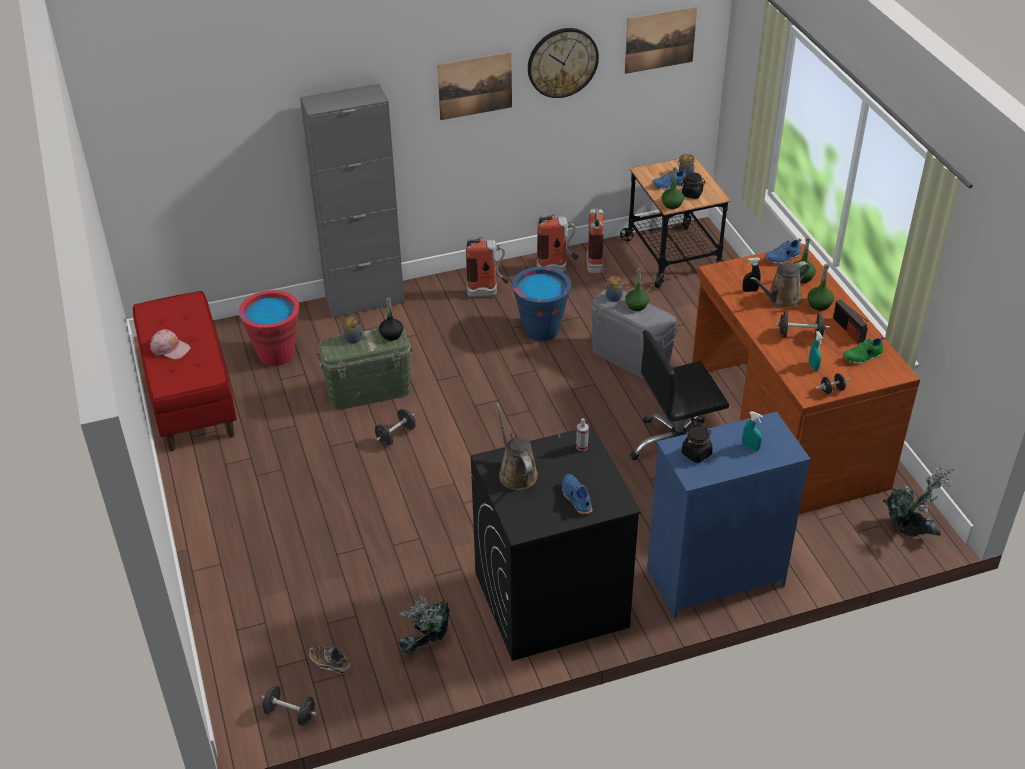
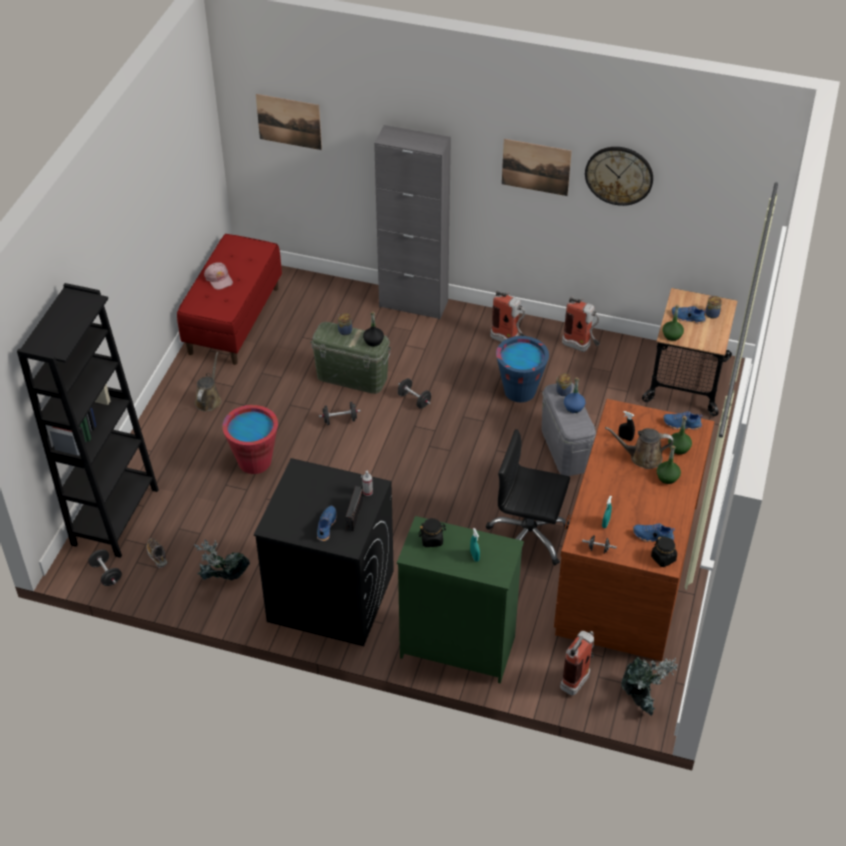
camera: 35 degrees right, 5 degrees up
red bucket [239,290,299,366] -> red bucket moved to [222,405,278,474]
brown watering can [496,403,538,490] -> brown watering can moved to [195,352,222,412]
fire extinguisher [587,208,604,274] -> fire extinguisher moved to [560,631,594,696]
picture [625,7,697,74] -> picture moved to [256,94,322,150]
green bottle [625,269,649,311] -> blue bottle [564,377,585,413]
blue dresser [647,412,811,618] -> green dresser [397,516,524,683]
black jar [681,172,705,199] -> black jar moved to [651,536,677,567]
black dumbbell [774,312,830,337] -> black dumbbell moved to [398,378,431,409]
radio [833,299,868,344] -> radio moved to [346,486,363,531]
green shoe [843,337,885,364] -> blue shoe [633,523,675,542]
none -> black bookcase [17,283,159,558]

